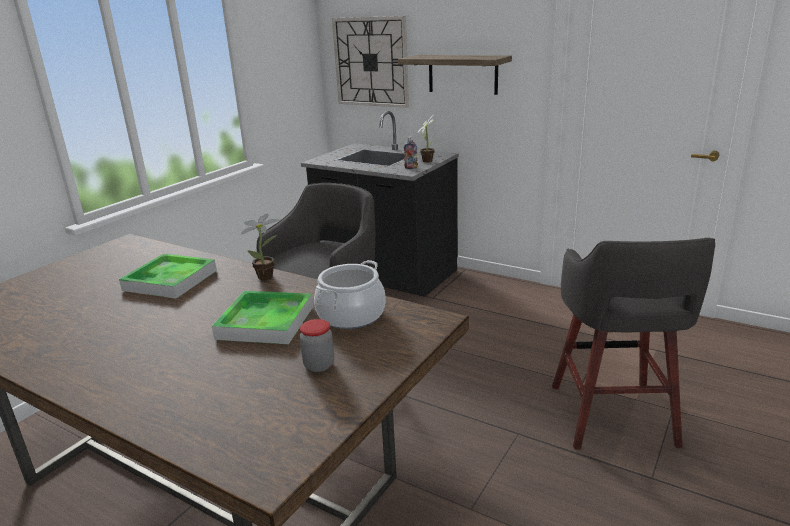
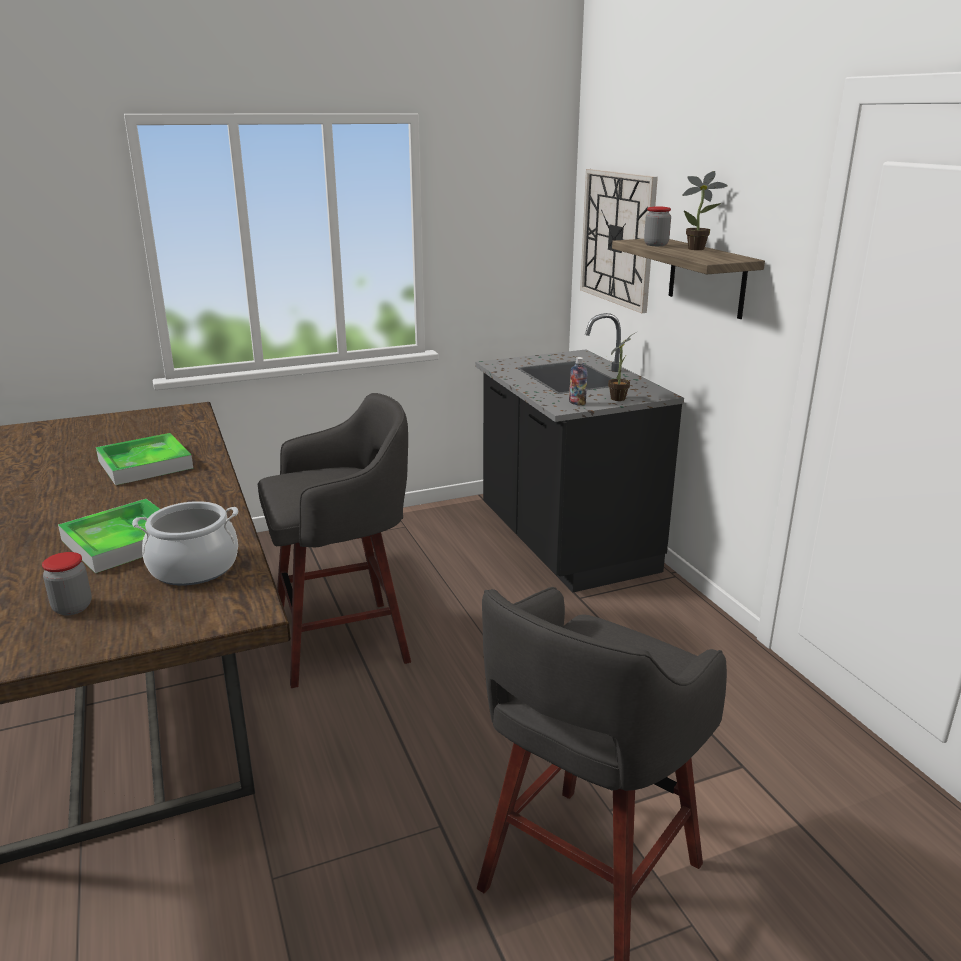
camera: 35 degrees right, 0 degrees up
potted plant [240,214,279,280] -> potted plant moved to [682,171,728,250]
none -> jar [644,206,671,246]

